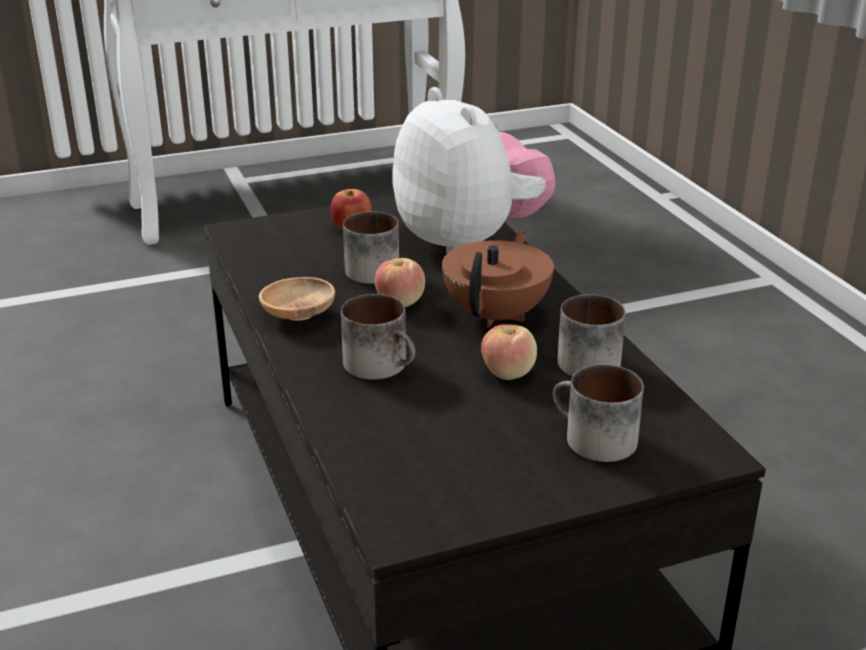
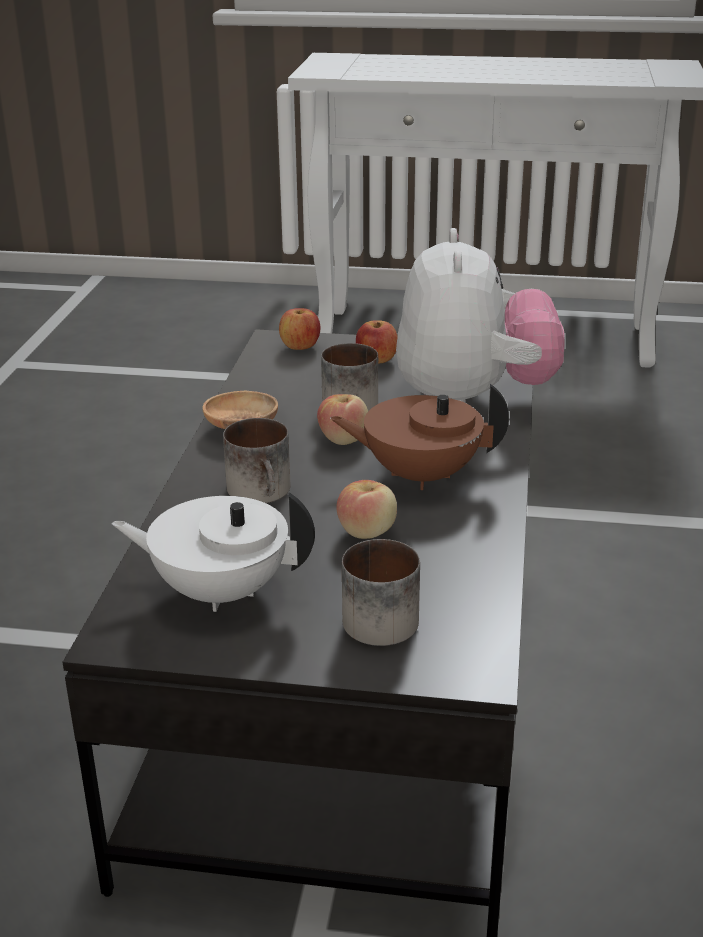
camera: 30 degrees right, 0 degrees up
brown teapot [442,230,554,328] -> brown teapot turned 135 degrees counterclockwise [330,384,509,490]
mug [557,294,626,376] -> none
none -> white teapot [112,493,315,612]
none -> apple [279,308,320,350]

